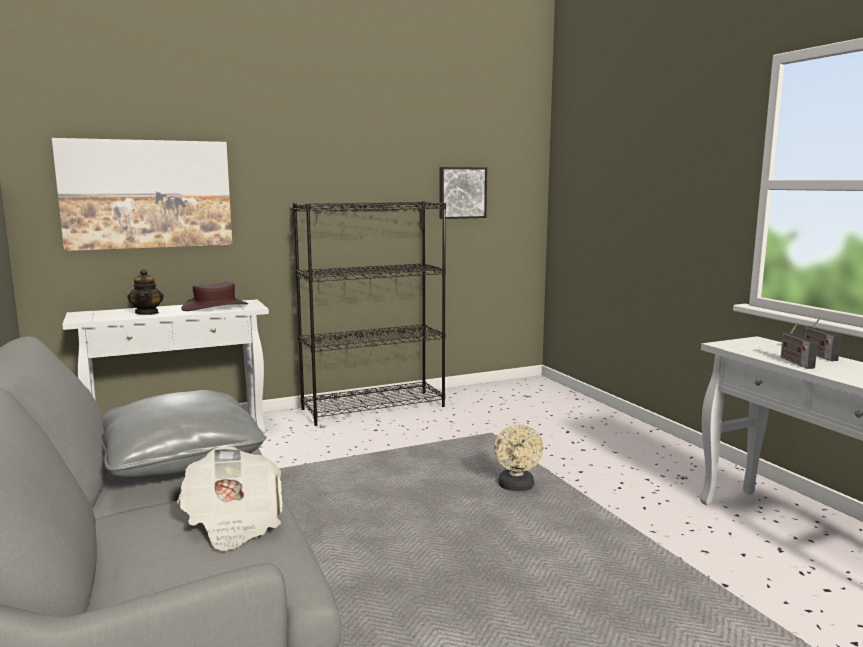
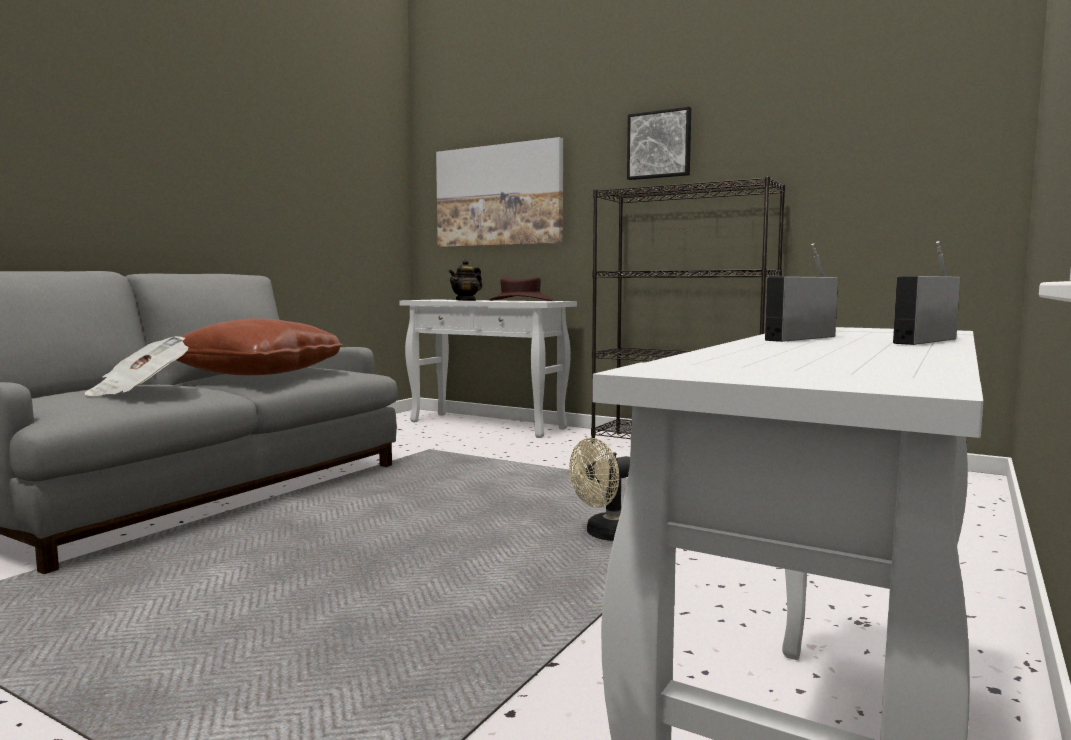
camera: 55 degrees right, 5 degrees down
grey pillow [102,390,267,478] -> brown pillow [177,318,343,375]
picture [439,167,487,219] -> picture moved to [627,107,691,180]

